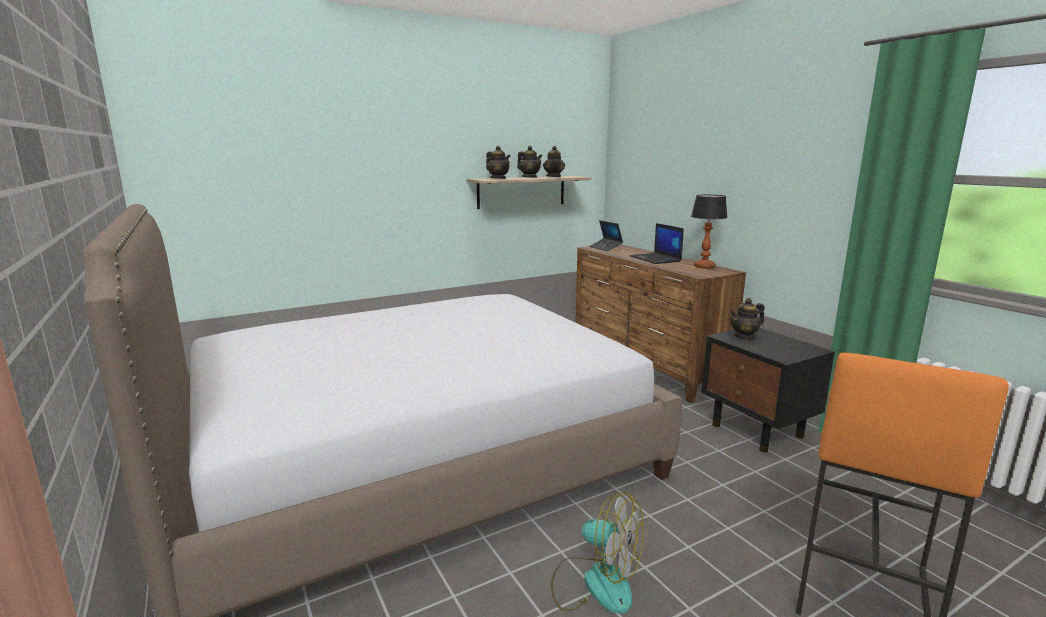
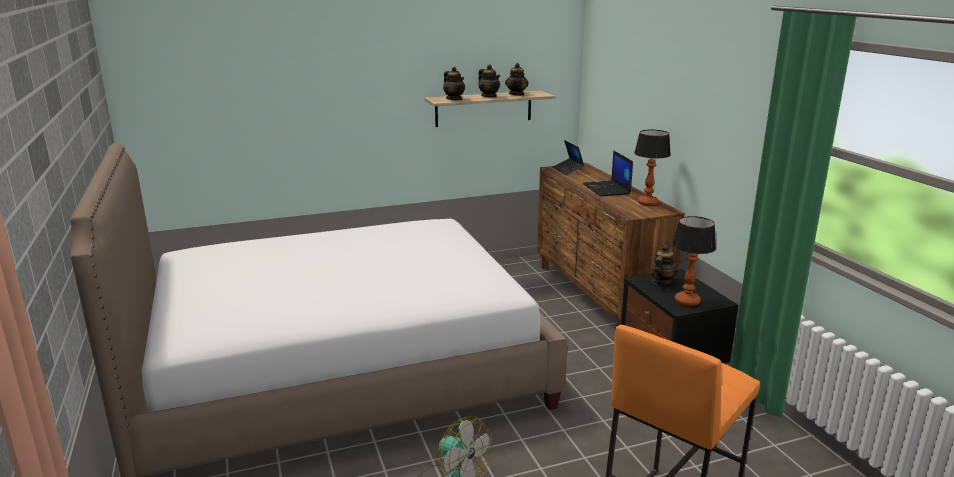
camera: 10 degrees right, 5 degrees up
teapot [729,298,765,340] -> teapot turned 135 degrees clockwise [648,245,678,285]
none -> table lamp [672,216,716,306]

